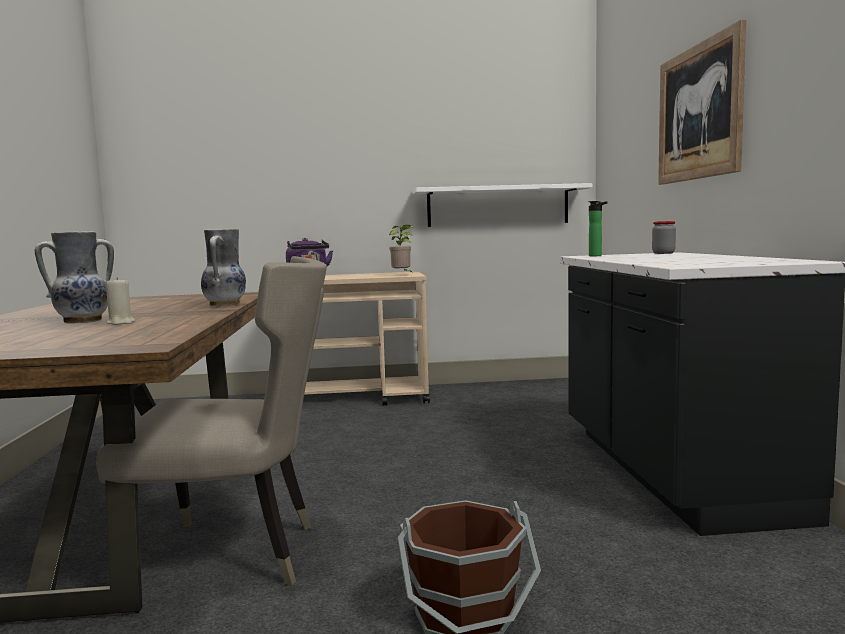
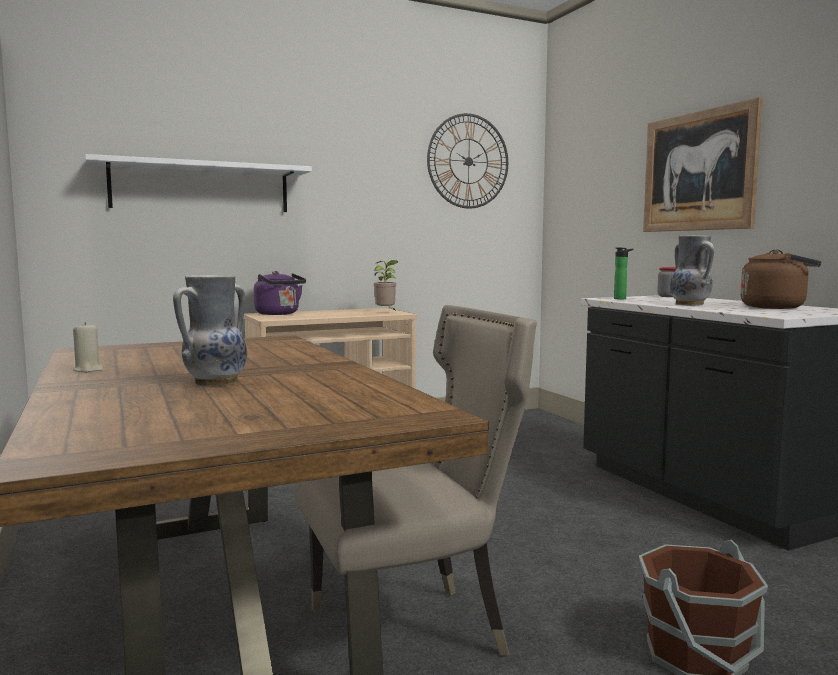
camera: 20 degrees left, 0 degrees up
beige candle [106,277,135,325] -> beige candle moved to [73,322,103,372]
vase [201,229,246,306] -> vase moved to [670,235,714,306]
white shelf [413,183,593,227] -> white shelf moved to [85,154,312,212]
none -> wall clock [427,113,508,209]
none -> brown kettle [740,249,822,309]

